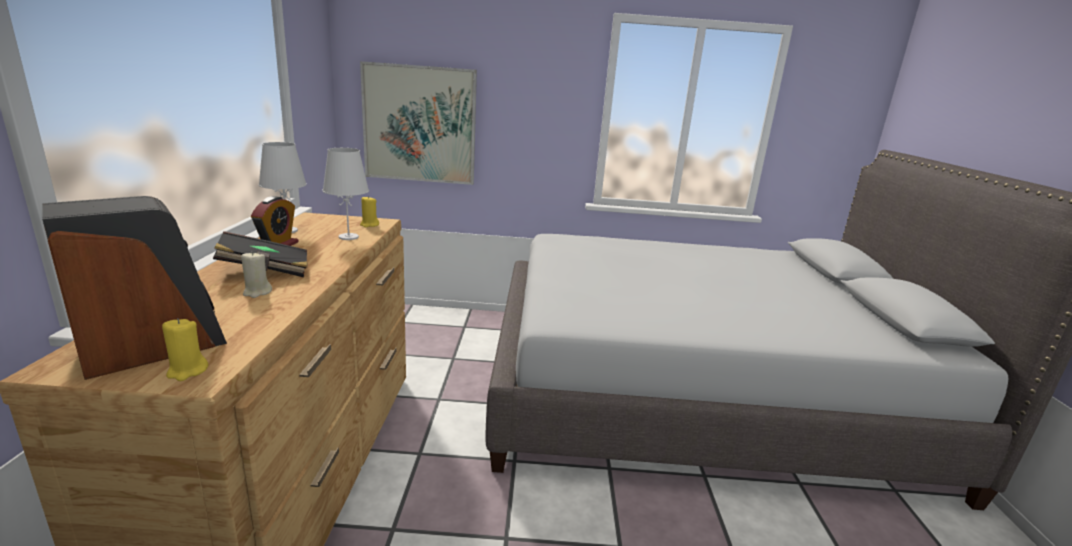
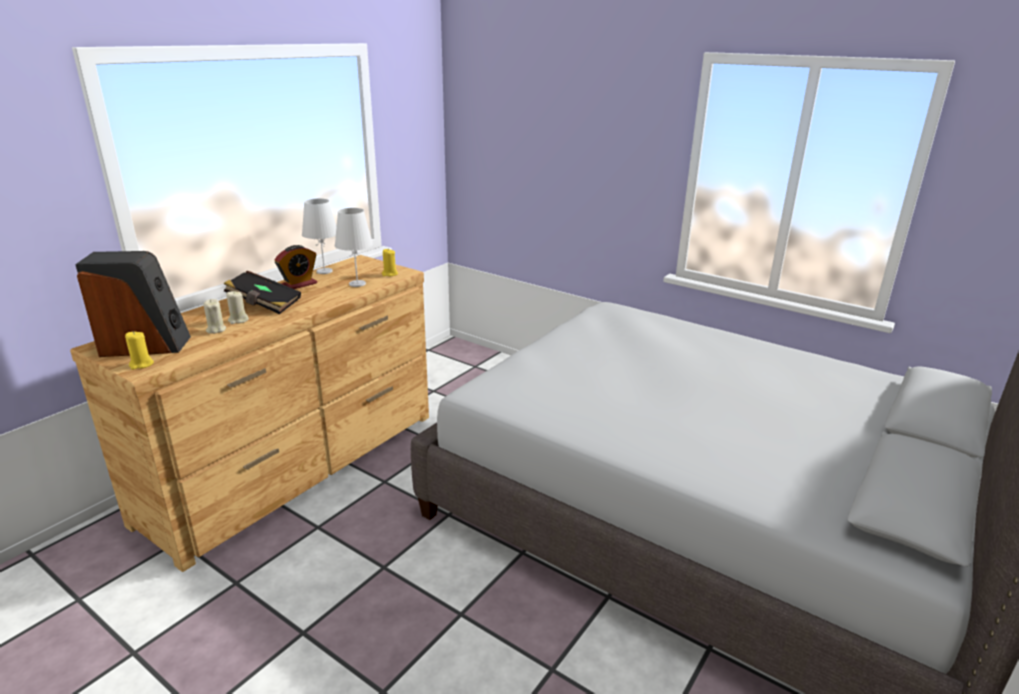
camera: 35 degrees right, 5 degrees up
picture [360,61,477,185] -> none
none -> beige candle [203,299,226,334]

